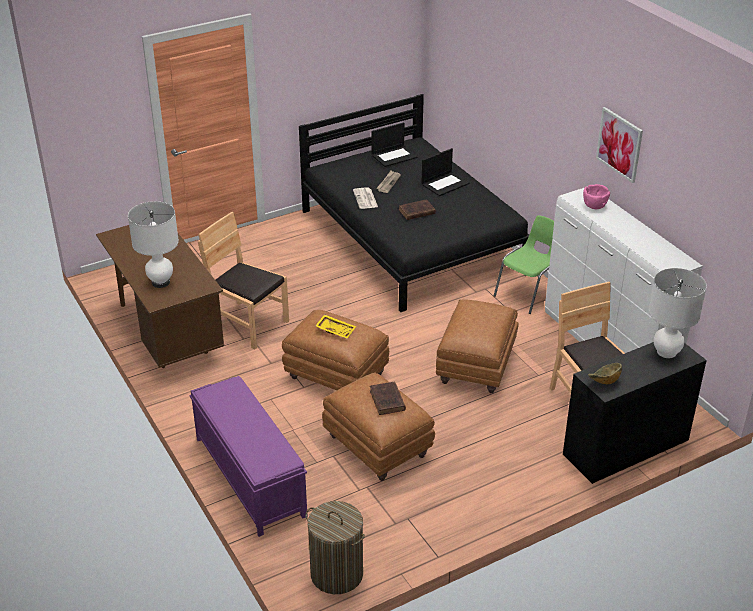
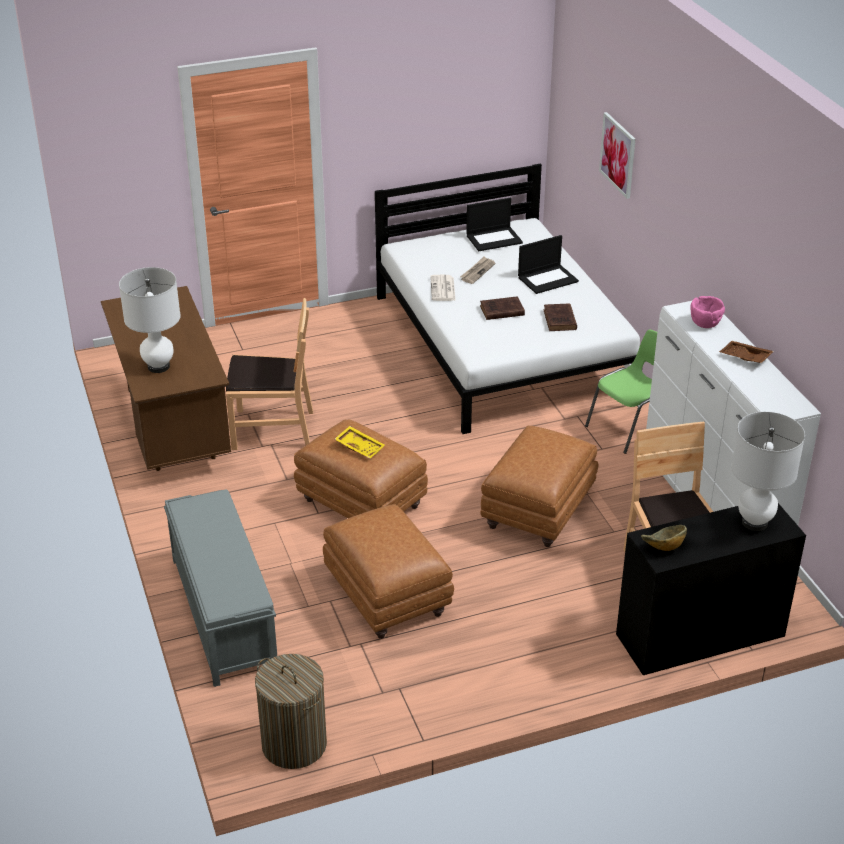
camera: 10 degrees right, 0 degrees up
purple bench [190,376,308,537] -> grey bench [164,489,277,687]
brown chair [198,212,289,350] -> brown chair turned 135 degrees clockwise [226,298,313,450]
black bed [299,94,529,312] -> white bed [375,164,640,434]
brown book [370,381,406,415] -> brown book moved to [544,303,577,331]
picture [596,107,643,183] -> picture moved to [599,112,636,199]
none -> brown tray [719,341,774,363]

